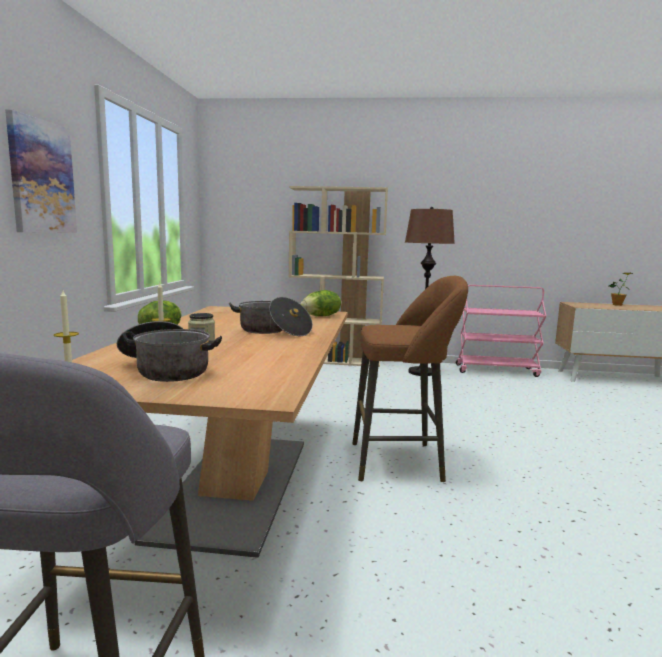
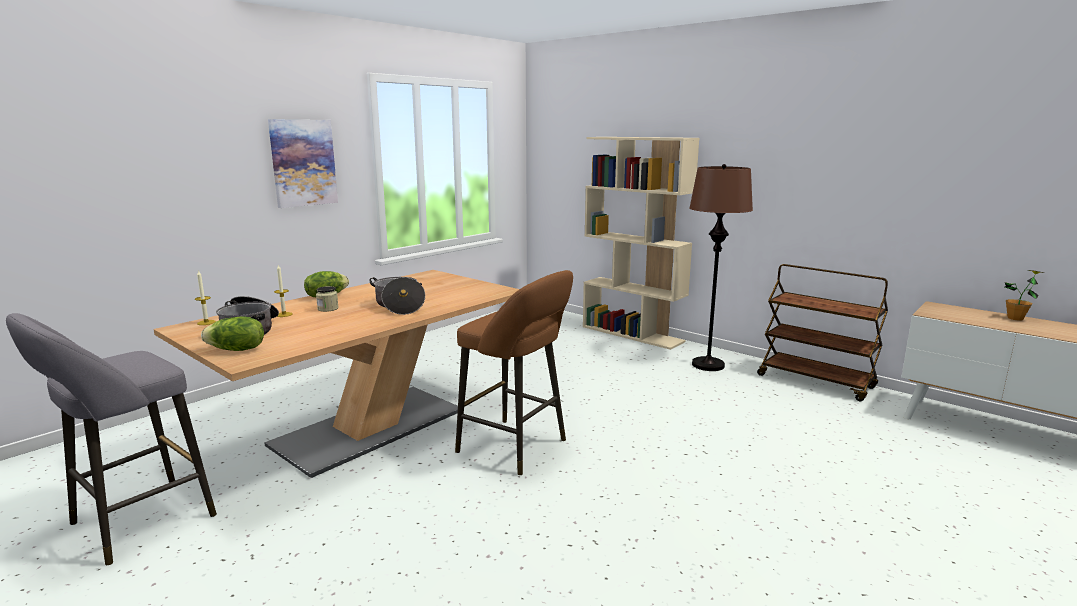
camera: 35 degrees right, 5 degrees up
lettuce [300,290,341,316] -> lettuce moved to [201,316,264,351]
pink cart [456,285,546,377] -> brown cart [757,264,888,401]

